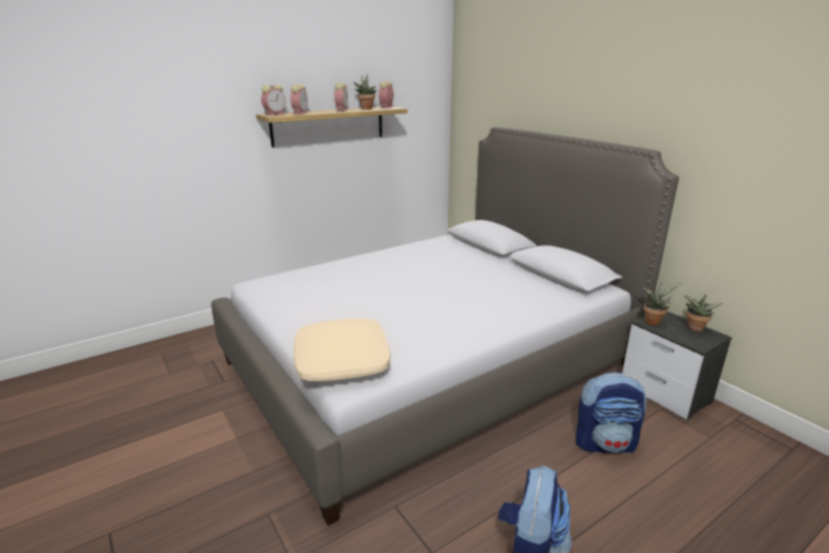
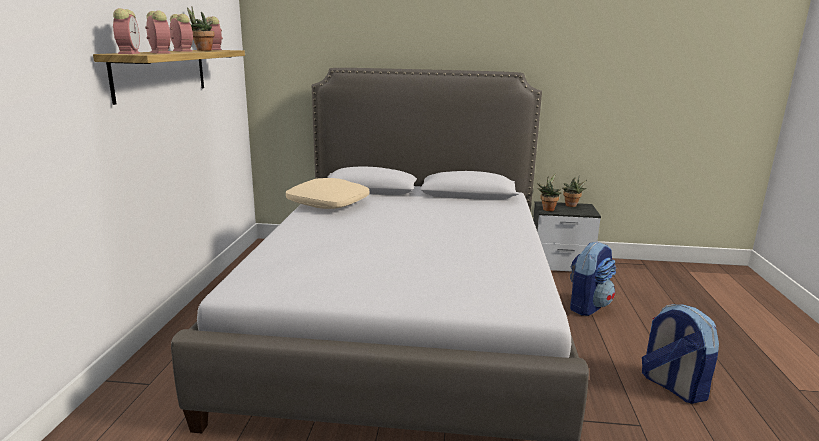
camera: 50 degrees left, 5 degrees down
beige pillow [294,318,391,381] -> beige pillow moved to [286,178,370,209]

